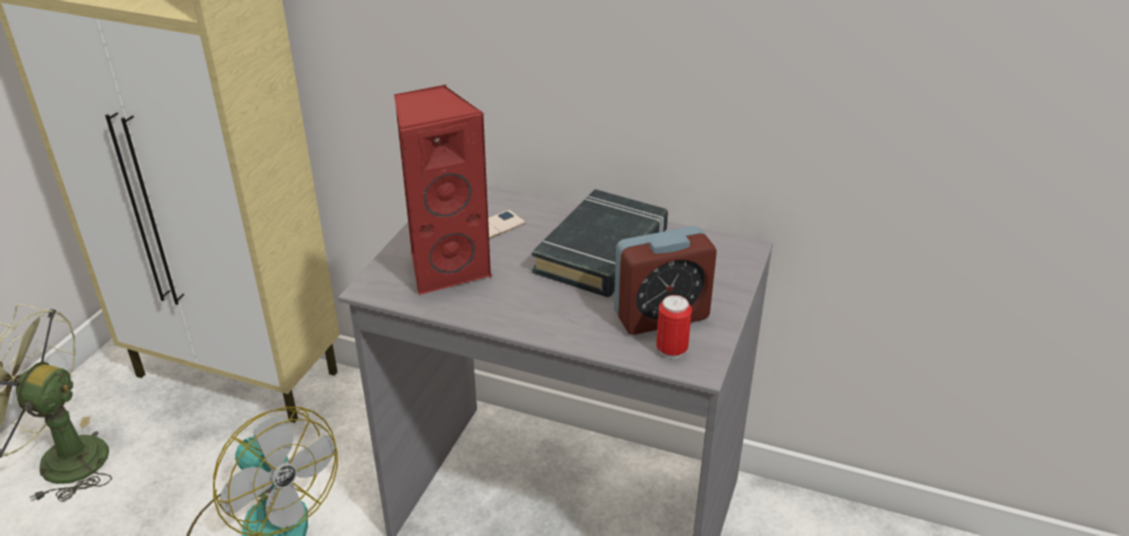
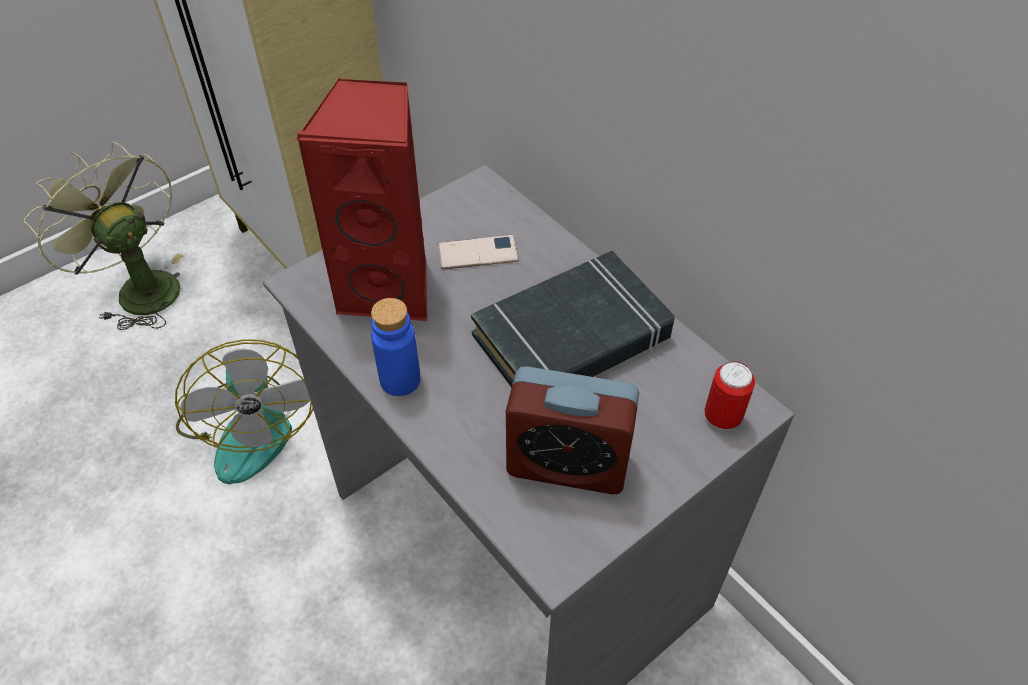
camera: 30 degrees right, 15 degrees up
can [656,295,692,358] -> can moved to [704,361,755,430]
none -> blue bottle [371,298,420,396]

